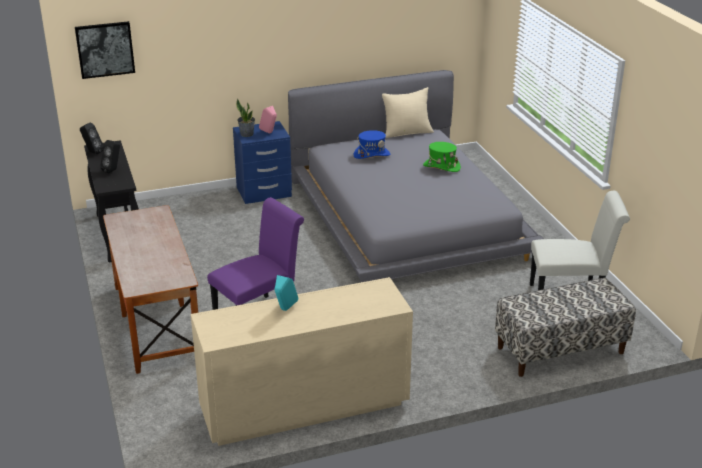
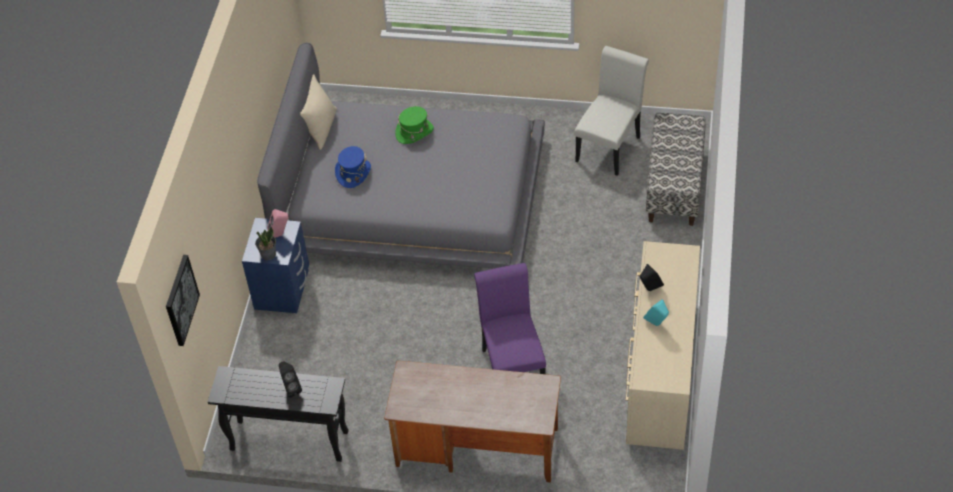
camera: 60 degrees left, 20 degrees up
black speaker [80,123,104,154] -> black speaker moved to [640,264,664,291]

